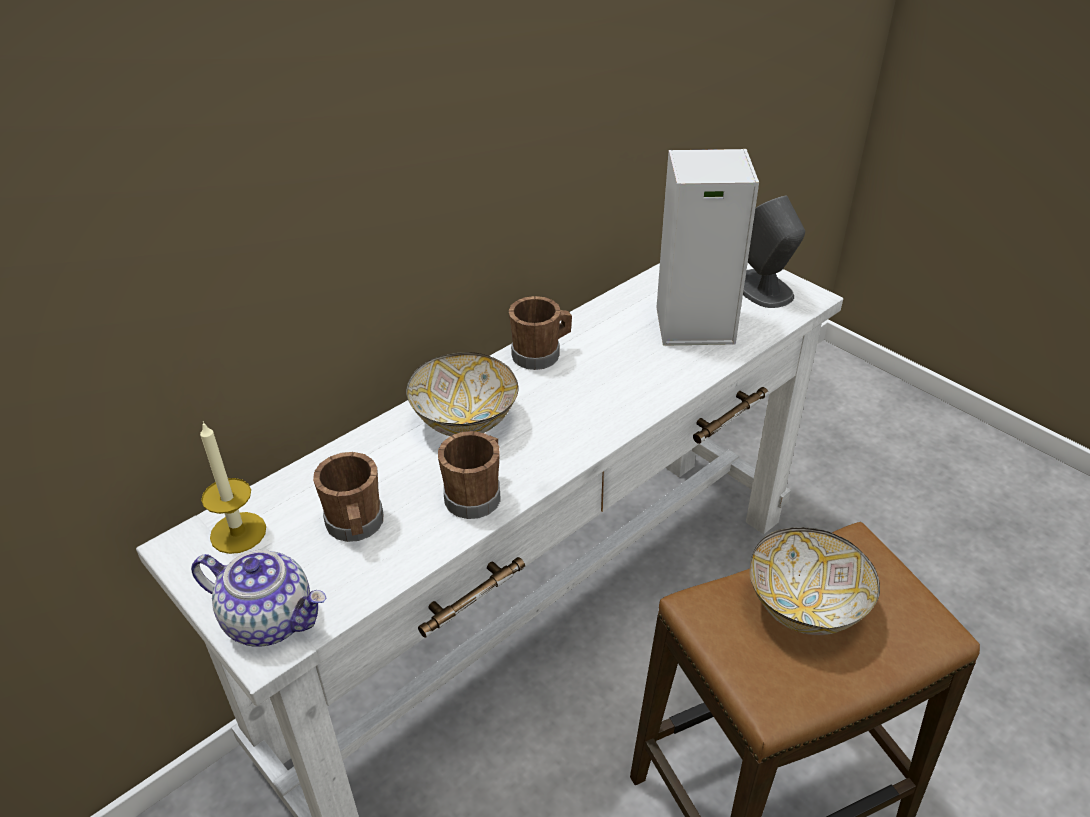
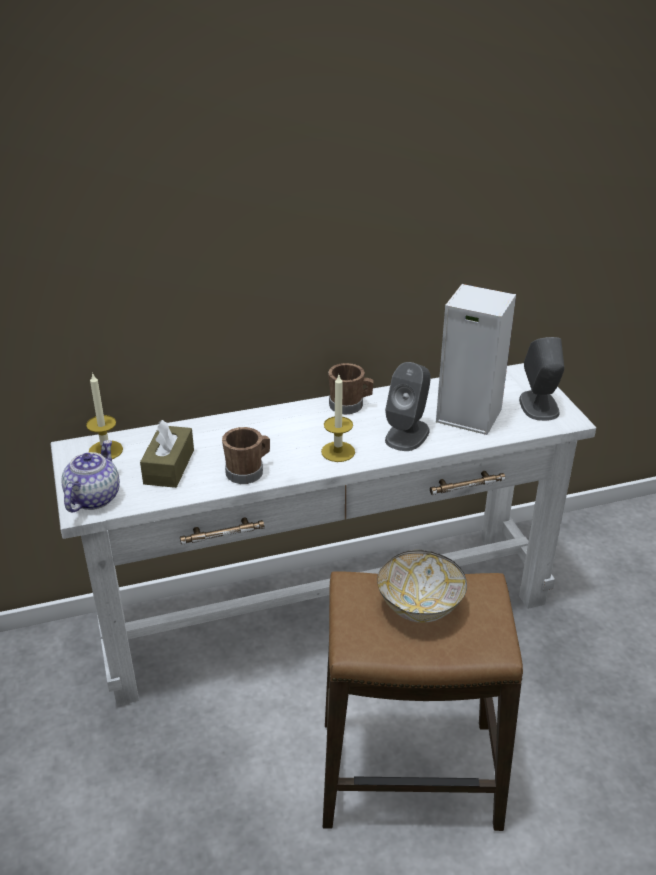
camera: 25 degrees right, 5 degrees down
teapot [191,550,327,647] -> teapot turned 120 degrees counterclockwise [62,440,120,512]
brown mug [313,452,383,542] -> brown tissue box [140,420,194,488]
bowl [406,352,518,436] -> none
none -> candle [321,375,355,462]
none -> grey speaker [385,362,431,451]

